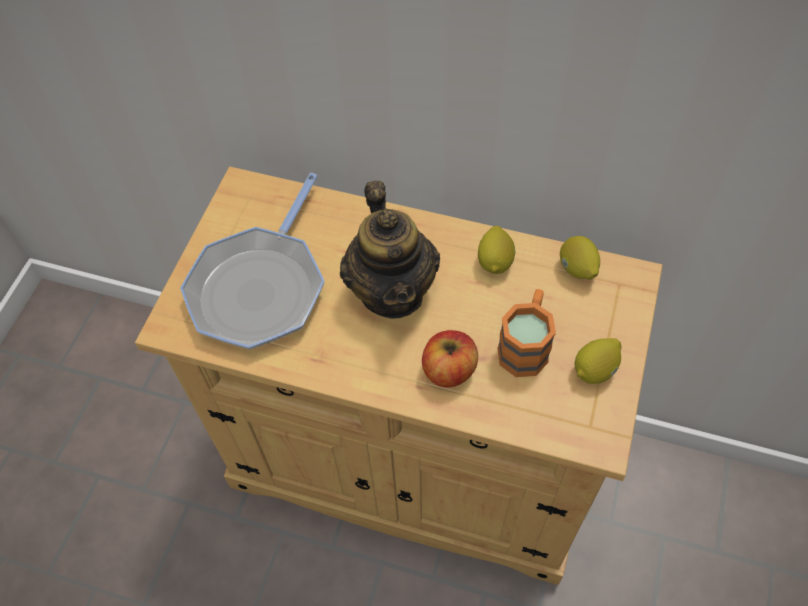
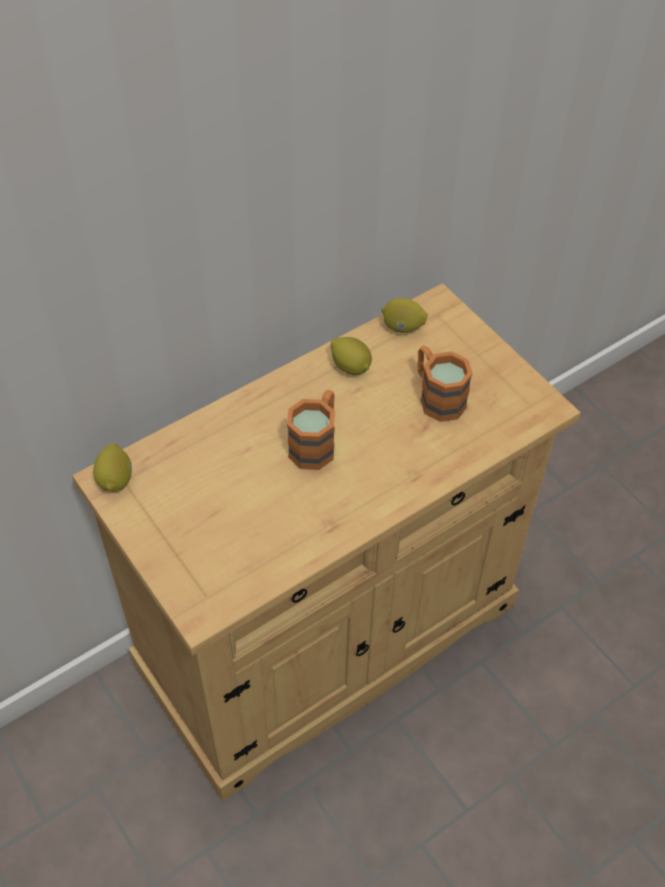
camera: 55 degrees left, 5 degrees down
frying pan [180,173,325,350] -> none
teapot [340,181,440,319] -> orange mug [287,390,335,470]
apple [422,330,478,388] -> none
lemon [574,338,621,384] -> lemon moved to [93,443,132,492]

